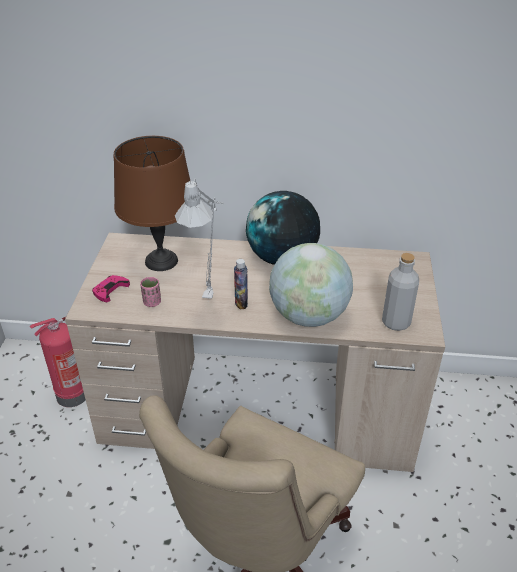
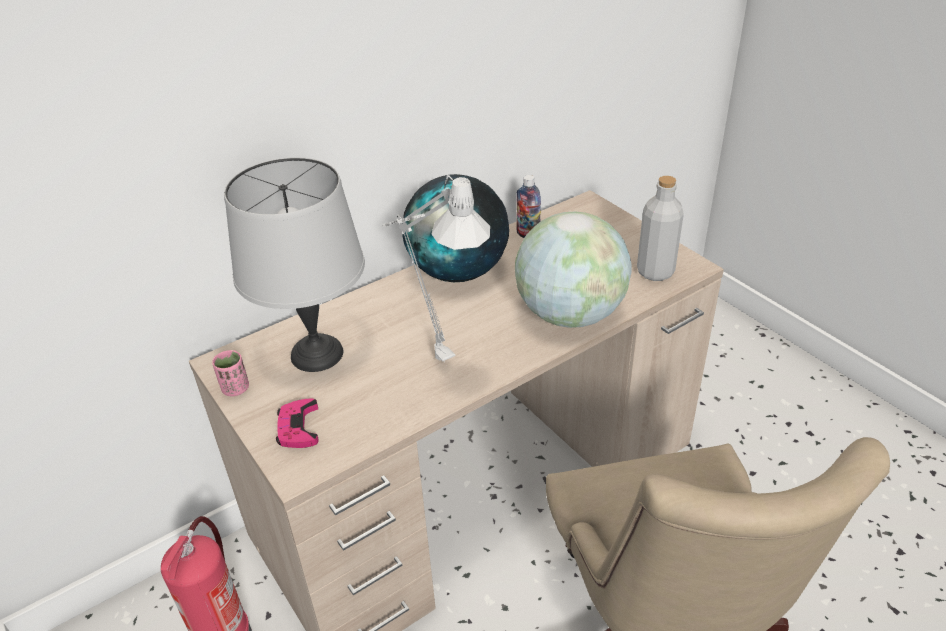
camera: 40 degrees left, 0 degrees up
brown table lamp [113,136,190,271] -> grey table lamp [224,157,365,372]
pink cup [140,277,161,307] -> pink cup moved to [212,350,249,396]
bottle [234,259,248,310] -> bottle moved to [516,175,541,238]

